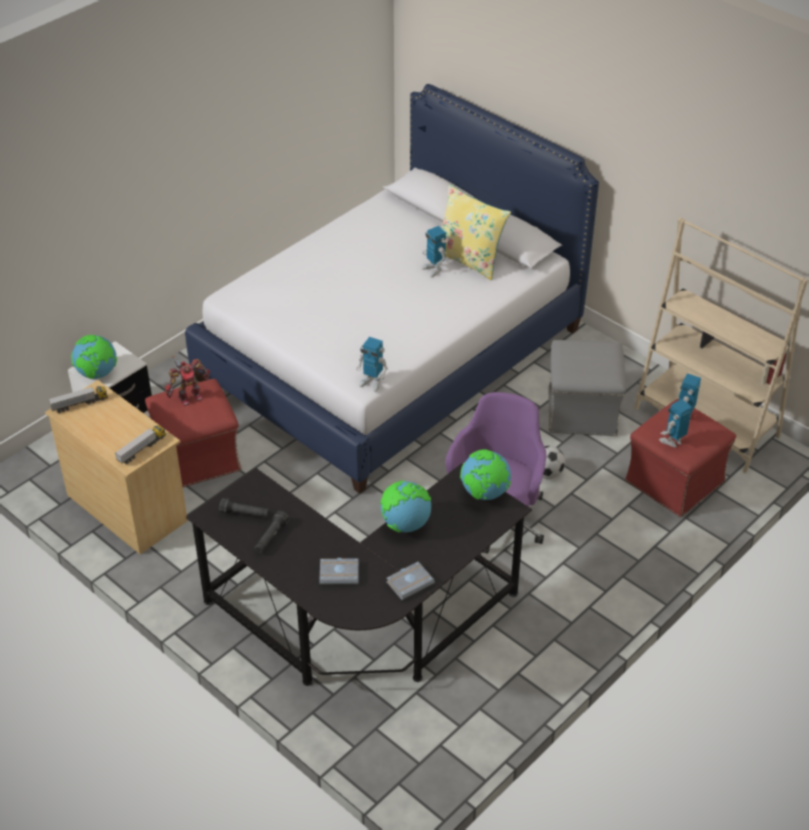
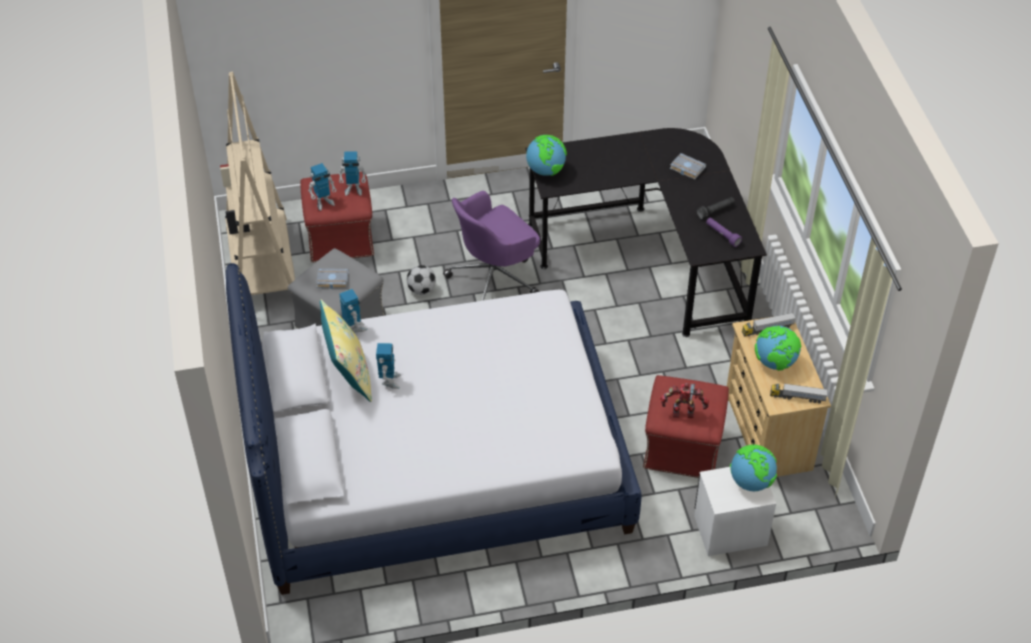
camera: 145 degrees left, 5 degrees up
black flashlight [219,498,270,518] -> purple flashlight [706,218,742,247]
toy robot [356,337,388,392] -> toy robot moved to [339,289,368,332]
globe [380,480,431,533] -> globe moved to [755,326,801,371]
grey book [386,562,435,600] -> grey book moved to [316,268,349,289]

